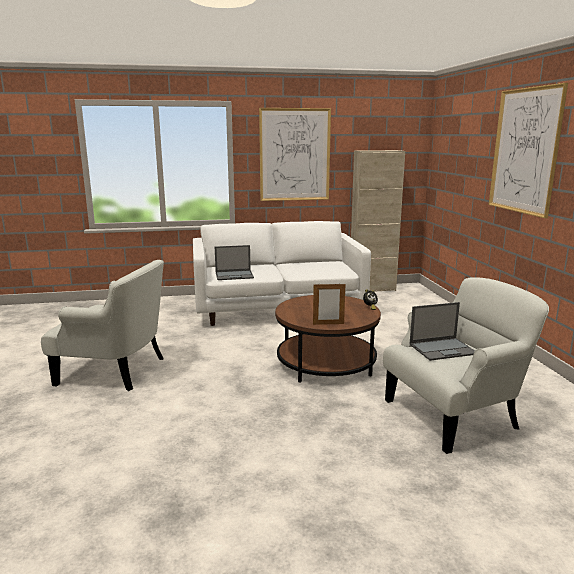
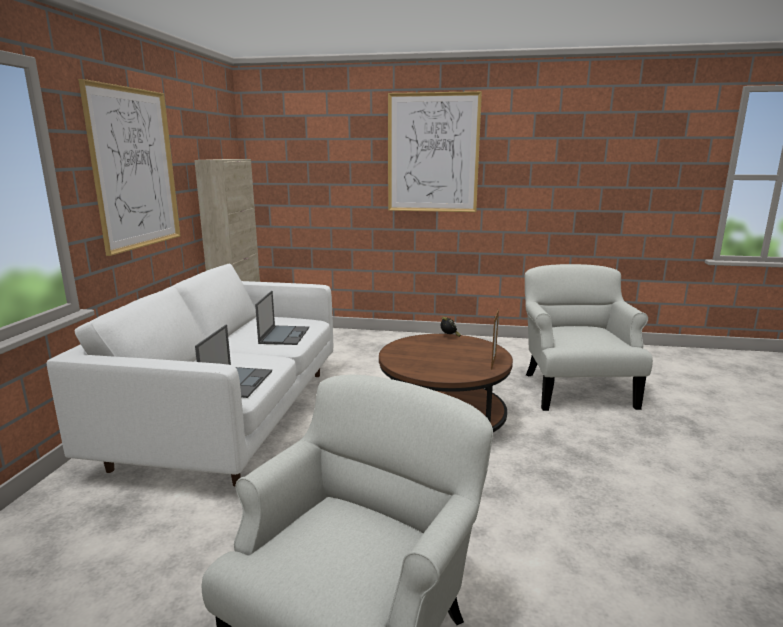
camera: 70 degrees left, 0 degrees up
laptop [409,302,475,361] -> laptop moved to [255,291,309,345]

